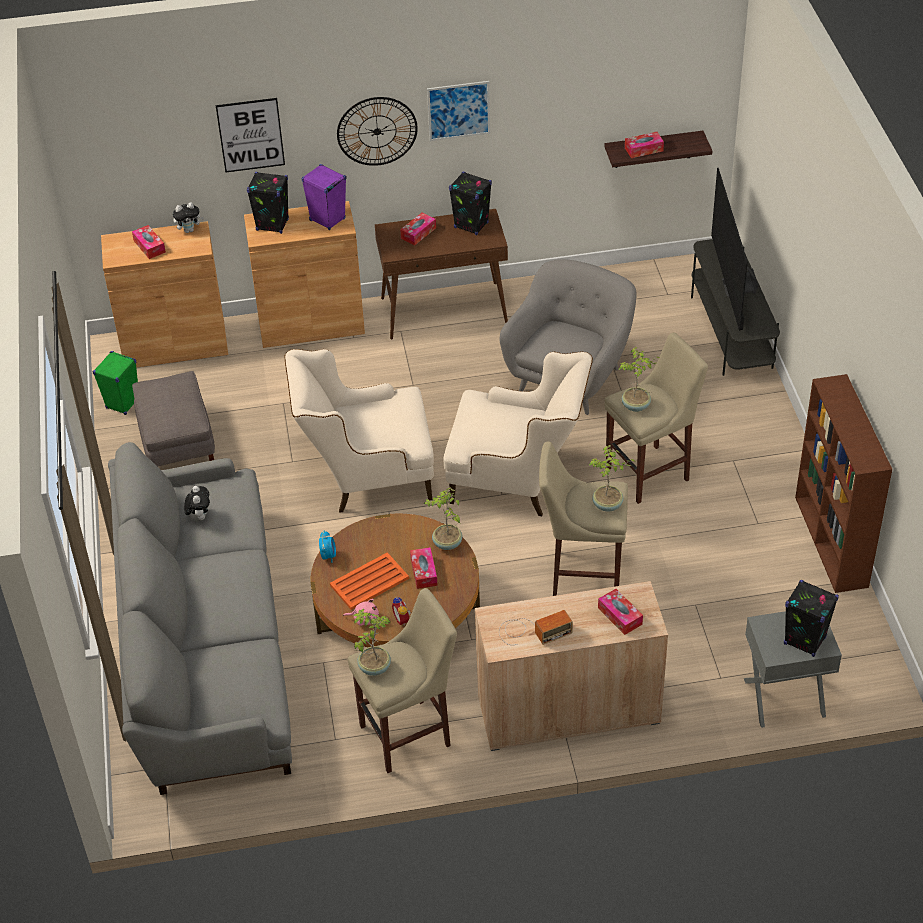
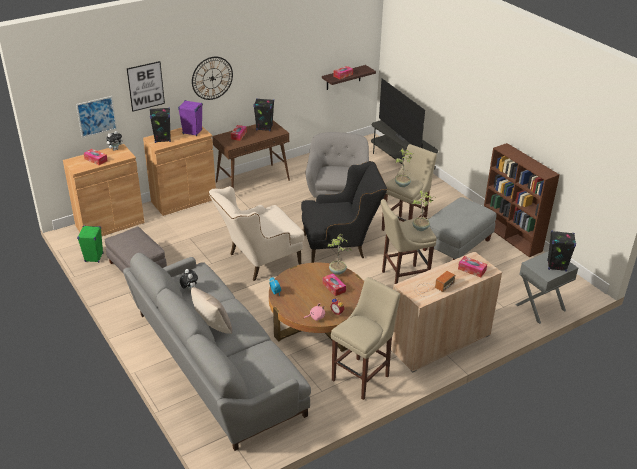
camera: 25 degrees left, 10 degrees down
orange tray [330,552,409,610] -> none
potted plant [352,609,391,676] -> none
picture [427,81,490,141] -> picture moved to [76,96,117,138]
beige armchair [443,351,593,516] -> black armchair [301,161,387,263]
none -> beige pillow [191,287,232,334]
none -> grey ottoman [423,197,496,260]

